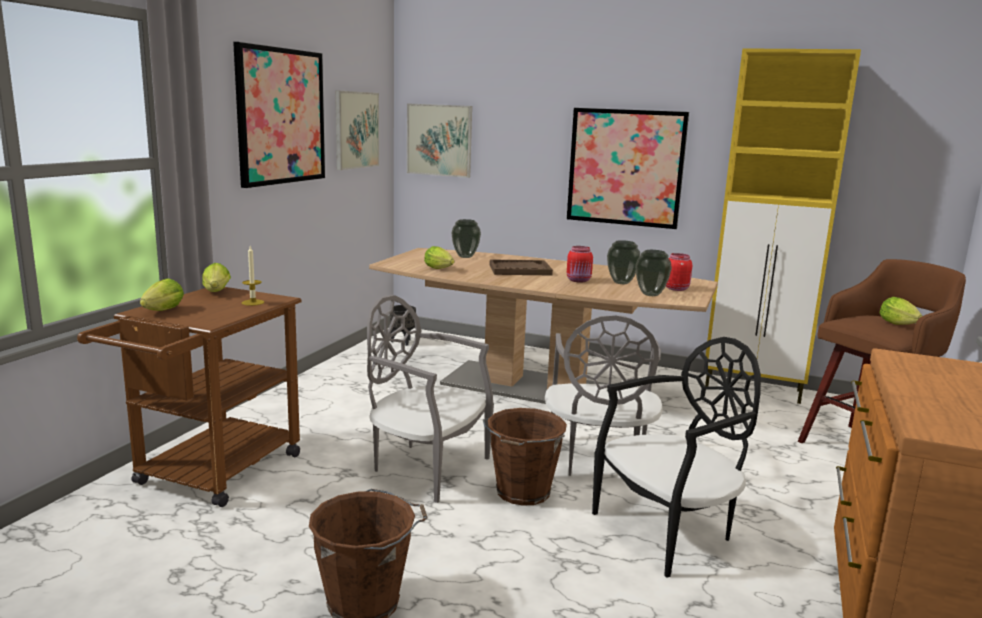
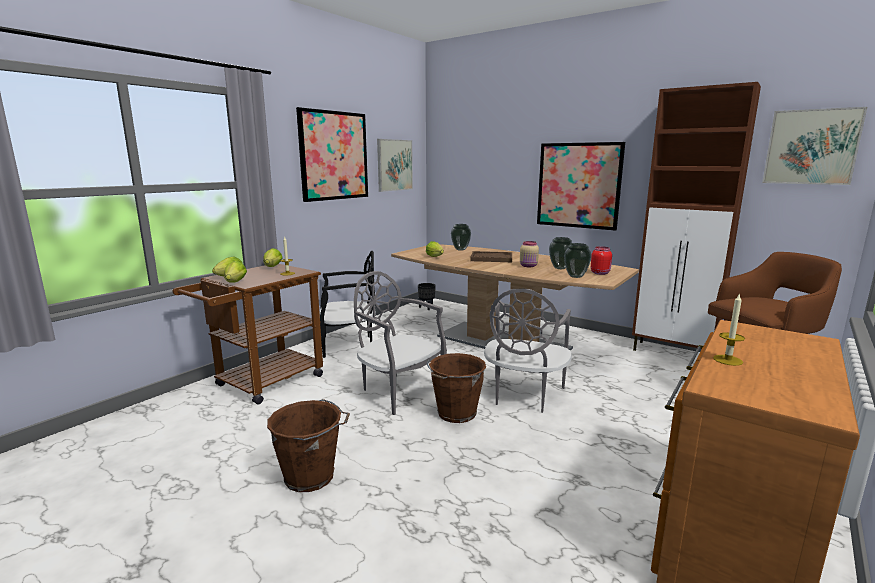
camera: 15 degrees right, 0 degrees up
picture [407,103,472,178] -> picture moved to [762,107,867,185]
red jar [567,246,593,283] -> beige jar [520,241,539,267]
black chair [592,337,761,578] -> black chair moved to [319,251,376,358]
yellow cabinet [705,48,861,404] -> brown cabinet [632,82,761,351]
lettuce [880,297,922,325] -> lettuce moved to [224,261,247,283]
none -> candle [713,293,745,366]

